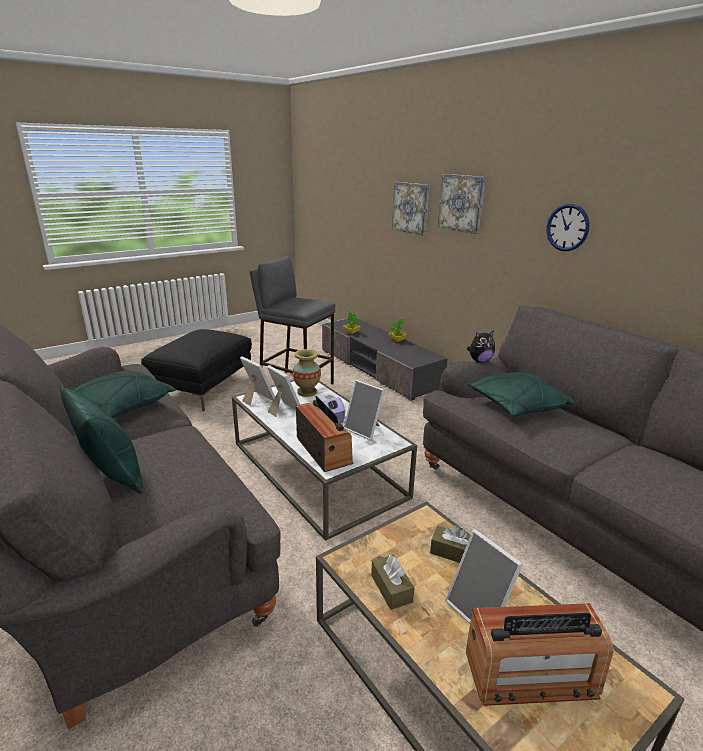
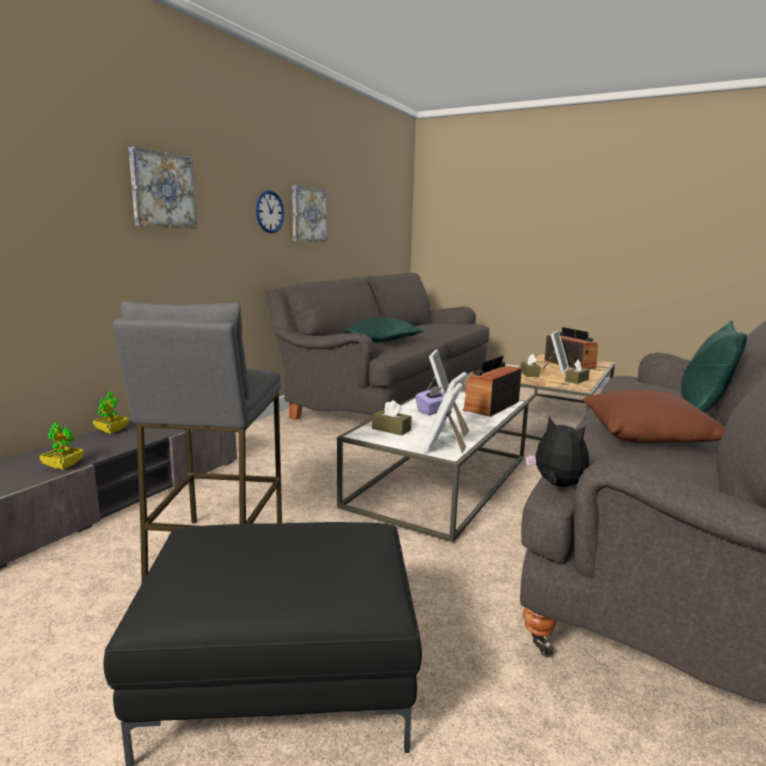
camera: 115 degrees left, 10 degrees down
green pillow [73,370,176,418] -> brown pillow [583,389,725,443]
vase [292,349,321,397] -> brown tissue box [372,400,412,435]
picture [392,182,429,236] -> picture moved to [292,186,327,242]
plush toy [467,330,495,363] -> plush toy moved to [526,417,589,487]

